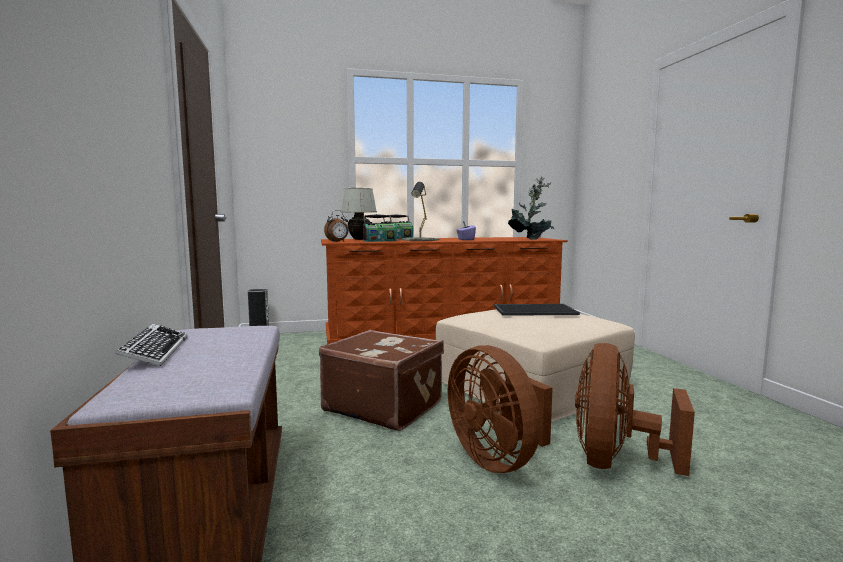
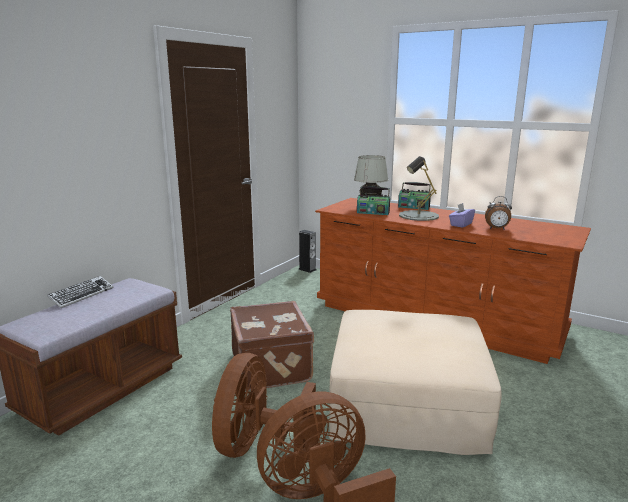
camera: 45 degrees right, 10 degrees up
alarm clock [324,210,349,242] -> alarm clock moved to [485,196,512,230]
tray [494,304,580,316] -> none
potted plant [508,177,554,240] -> none

